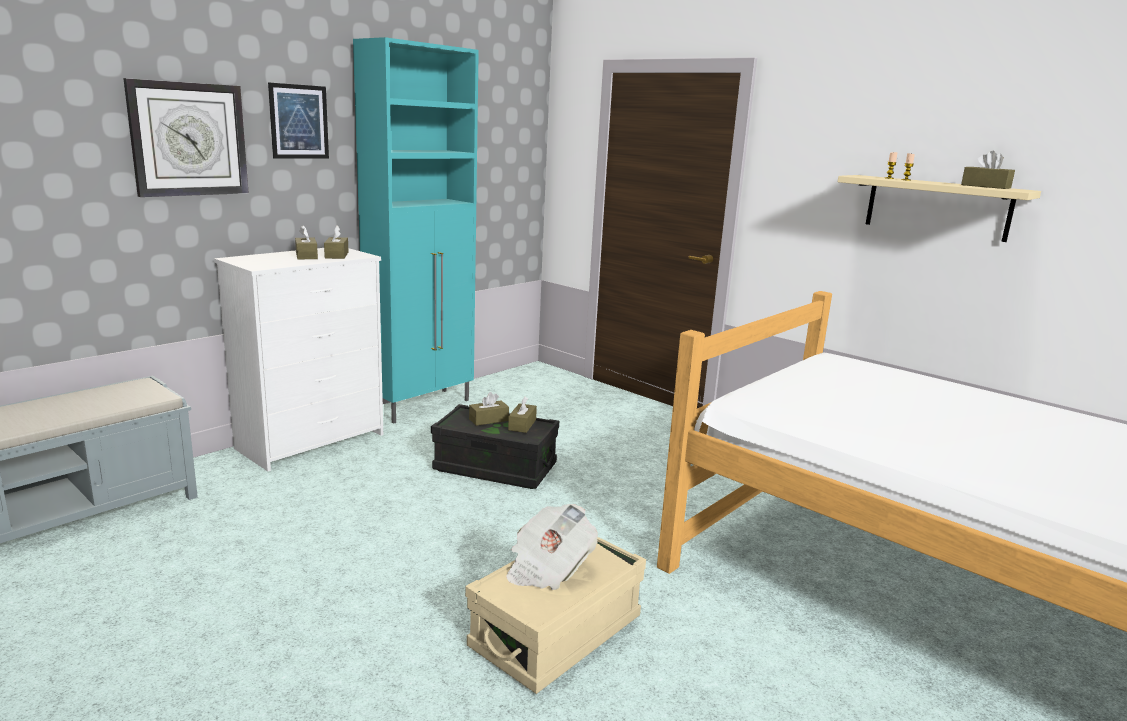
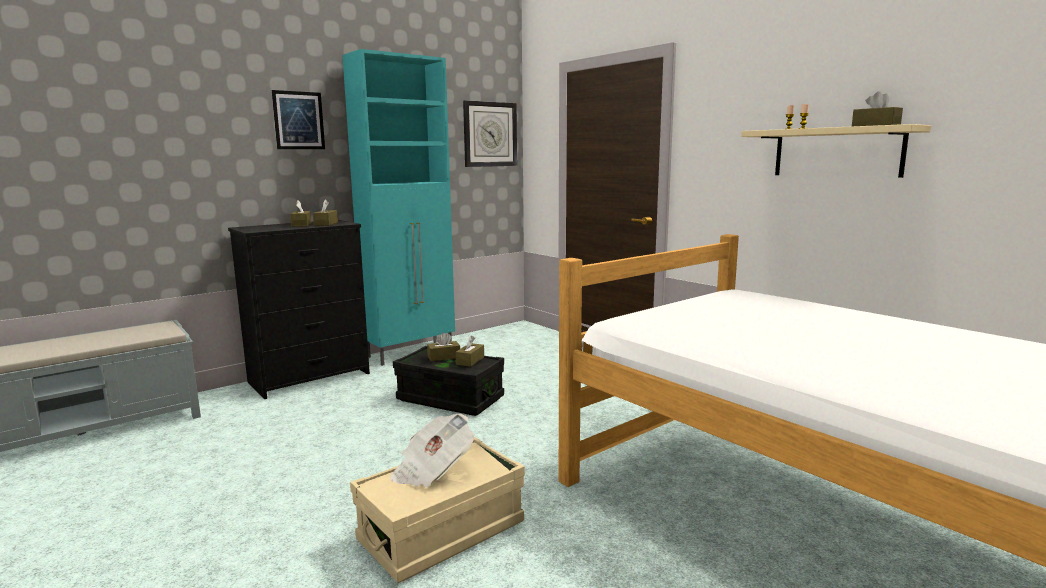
camera: 10 degrees right, 5 degrees down
wall clock [123,78,249,197] -> wall clock moved to [463,100,517,167]
white dresser [214,248,383,471] -> black dresser [228,220,370,399]

